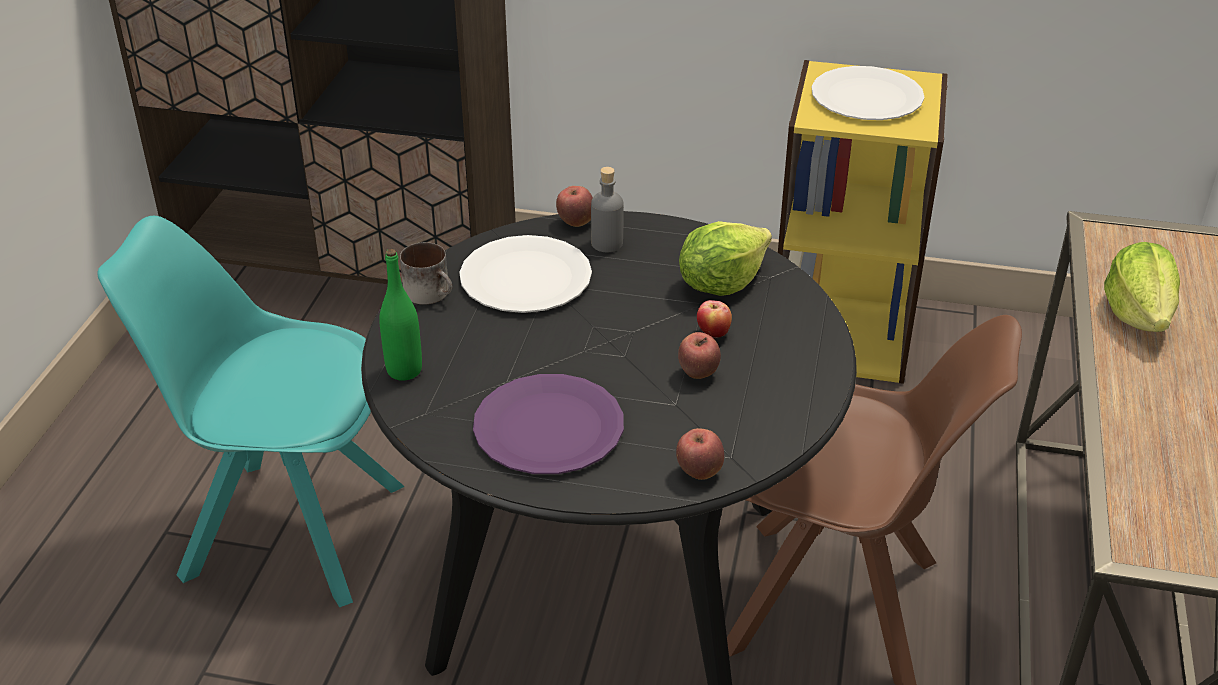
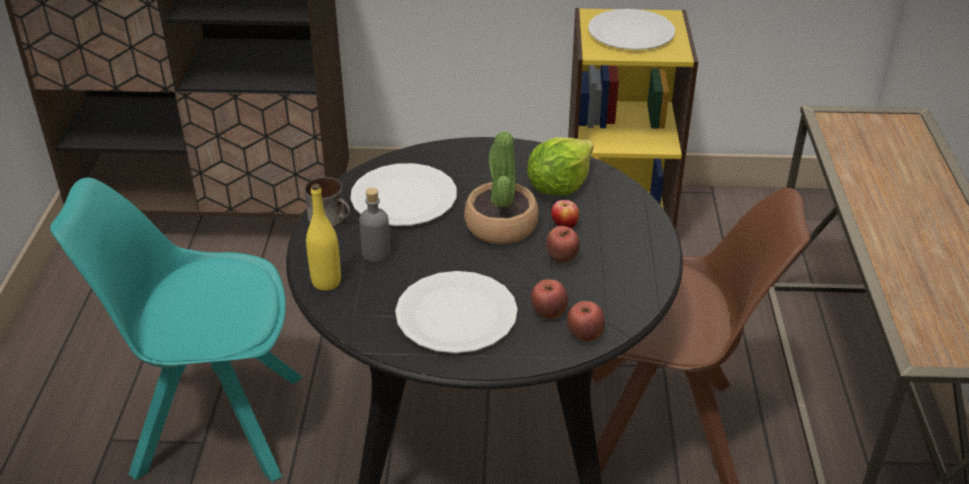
camera: 10 degrees left, 0 degrees up
green bottle [379,249,422,381] -> yellow bottle [306,184,341,291]
purple plate [473,374,624,474] -> white plate [395,271,518,353]
apple [556,186,593,227] -> apple moved to [531,279,568,319]
grey bottle [591,167,624,252] -> grey bottle moved to [359,188,390,262]
lettuce [1104,242,1180,332] -> none
none -> potted plant [464,131,539,244]

